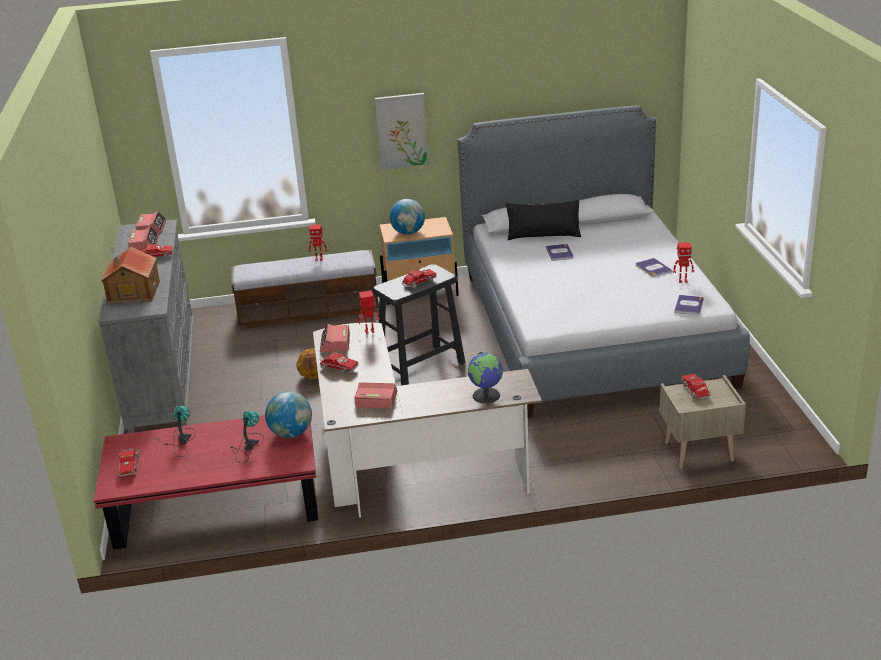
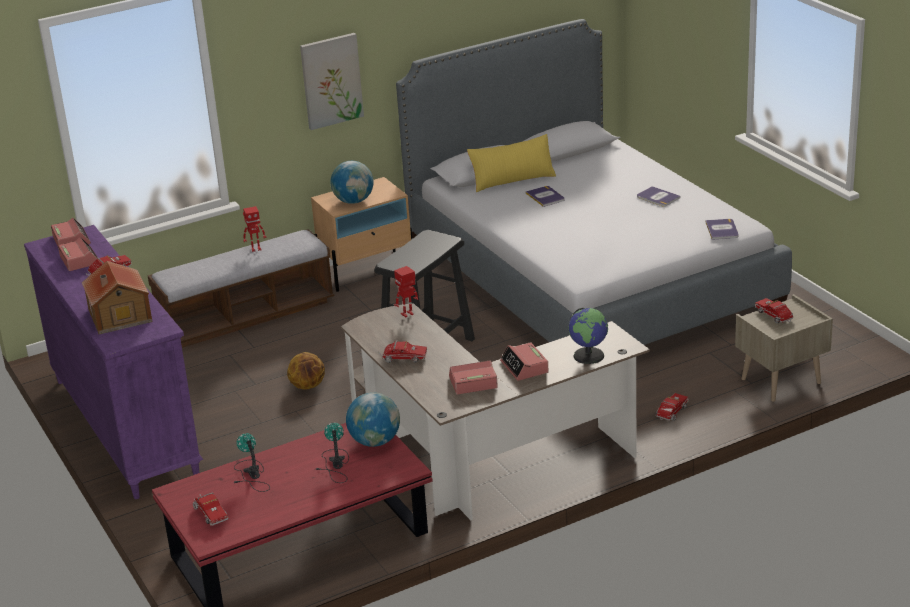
camera: 20 degrees left, 0 degrees up
grey dresser [98,219,195,433] -> purple dresser [24,225,203,499]
alarm clock [320,324,350,353] -> alarm clock moved to [500,342,549,381]
toy truck [402,269,436,288] -> toy truck moved to [656,393,689,421]
black pillow [506,200,581,240] -> yellow pillow [467,134,556,192]
toy robot [673,242,694,283] -> none

